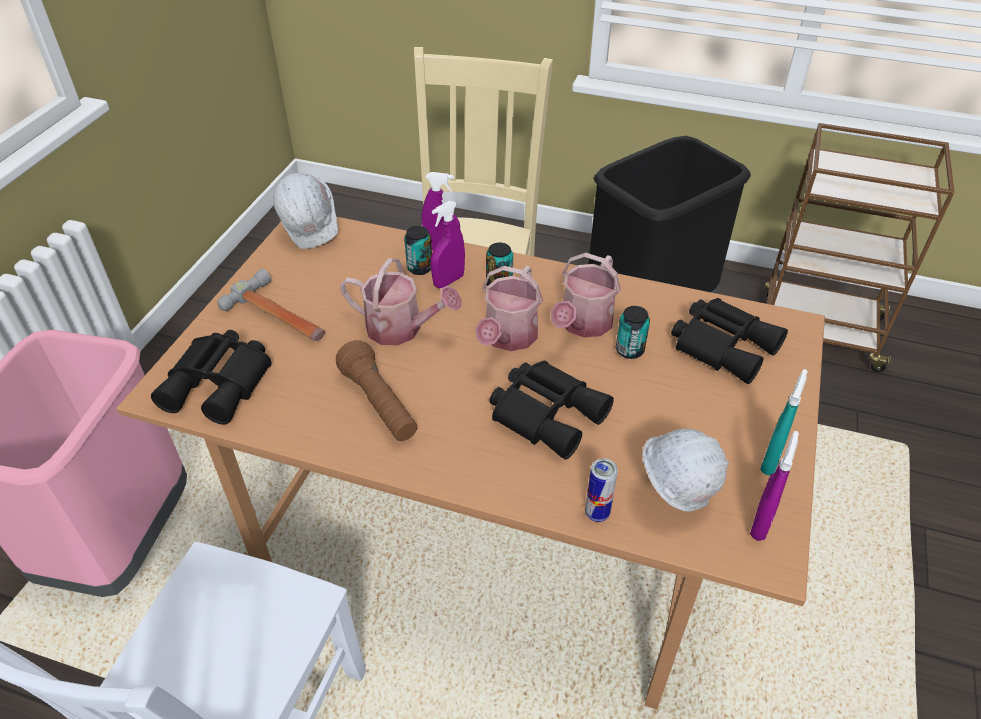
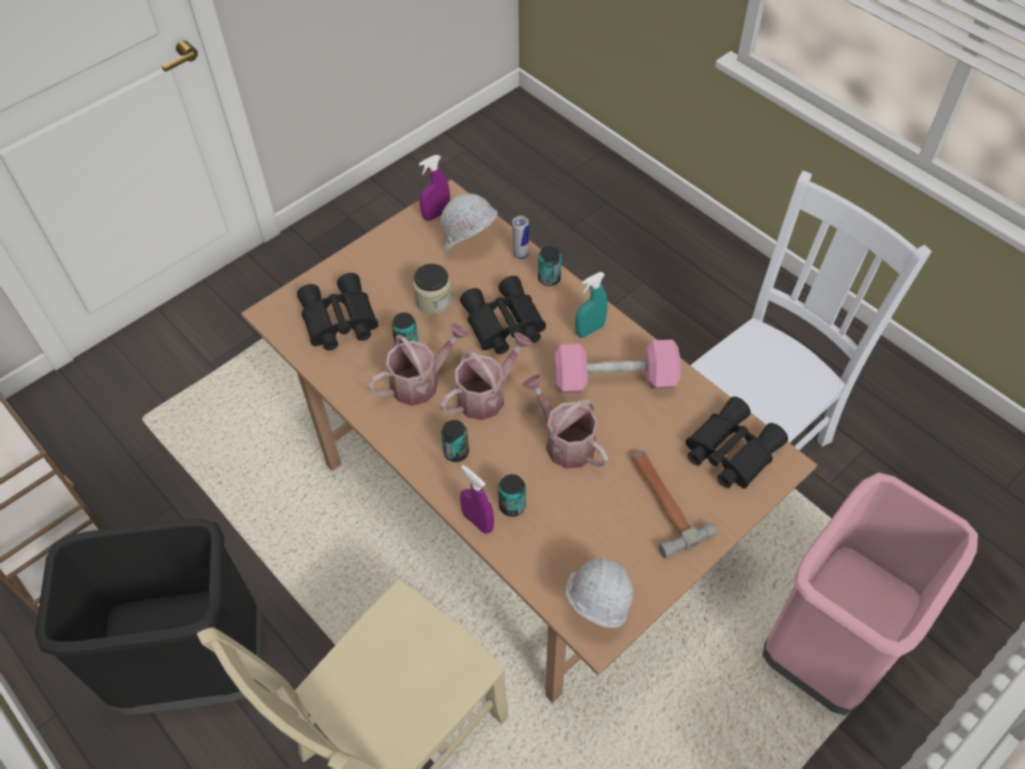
camera: 150 degrees left, 10 degrees up
brown flashlight [336,340,418,441] -> pink dumbbell [554,340,681,393]
purple spray bottle [431,201,465,288] -> none
turquoise spray bottle [760,369,808,476] -> turquoise spray bottle moved to [575,272,608,337]
none -> jar [413,264,452,315]
none -> can [538,245,562,286]

